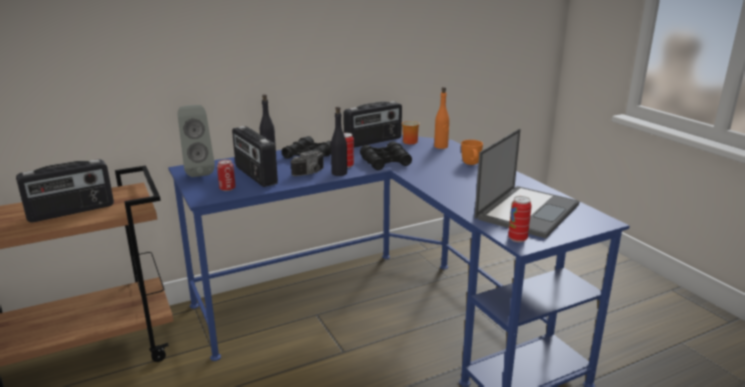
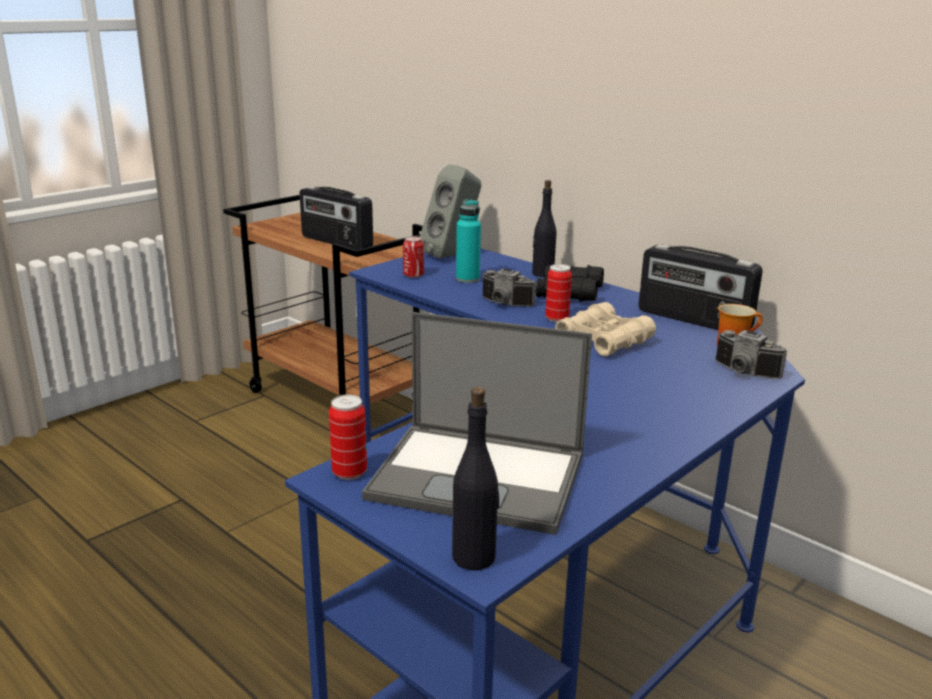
camera: 70 degrees right, 0 degrees up
radio [232,126,278,187] -> turquoise bottle [456,199,481,283]
black bottle [331,107,347,176] -> black bottle moved to [452,387,499,570]
black binoculars [360,141,412,170] -> beige binoculars [555,302,656,356]
orange bottle [434,87,449,149] -> camera [715,330,788,379]
orange mug [461,140,483,165] -> none

